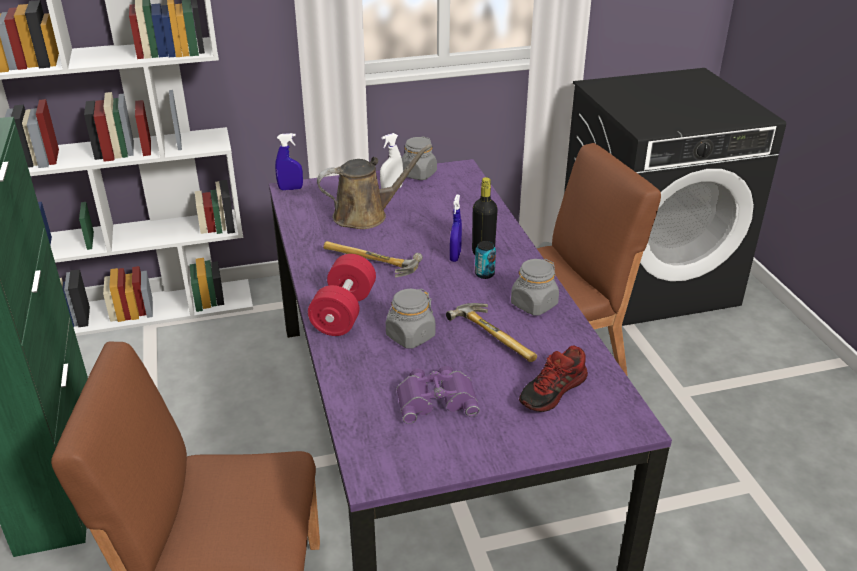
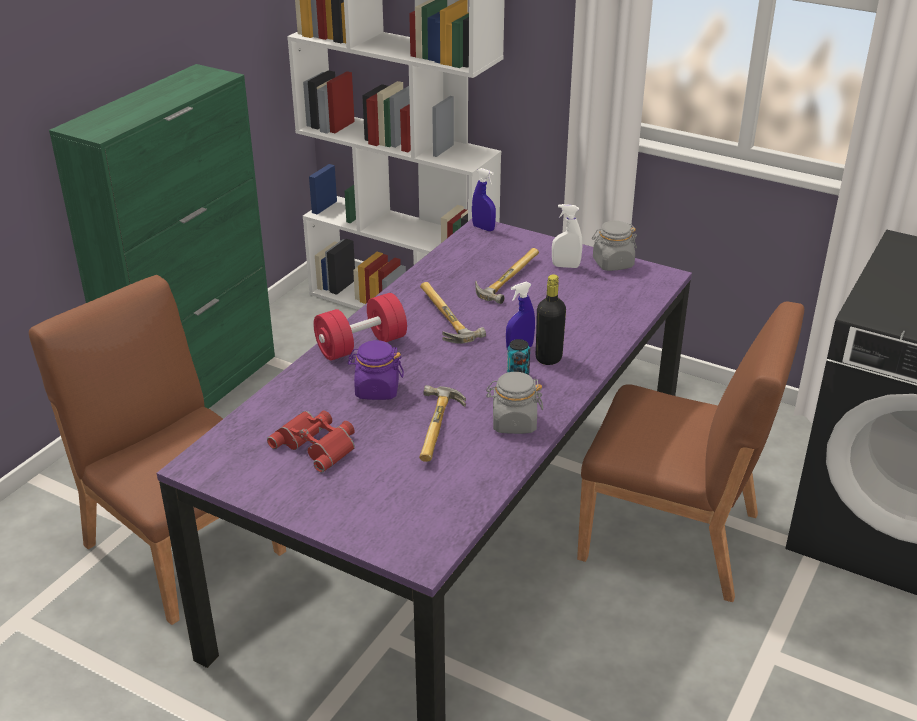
camera: 45 degrees right, 0 degrees up
brown watering can [317,144,432,229] -> hammer [475,248,539,304]
grey jar [386,289,435,349] -> purple jar [348,340,404,400]
purple binoculars [397,366,480,424] -> red binoculars [267,410,355,473]
shoe [519,346,588,412] -> none

